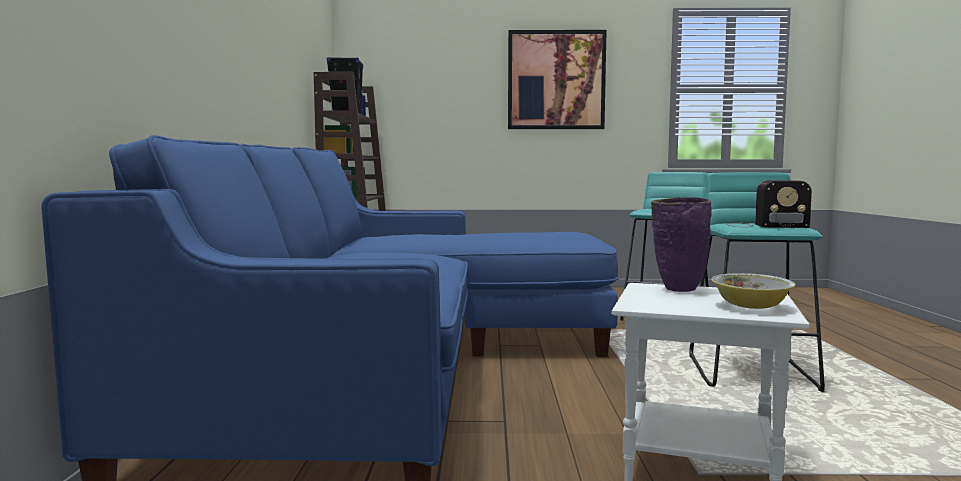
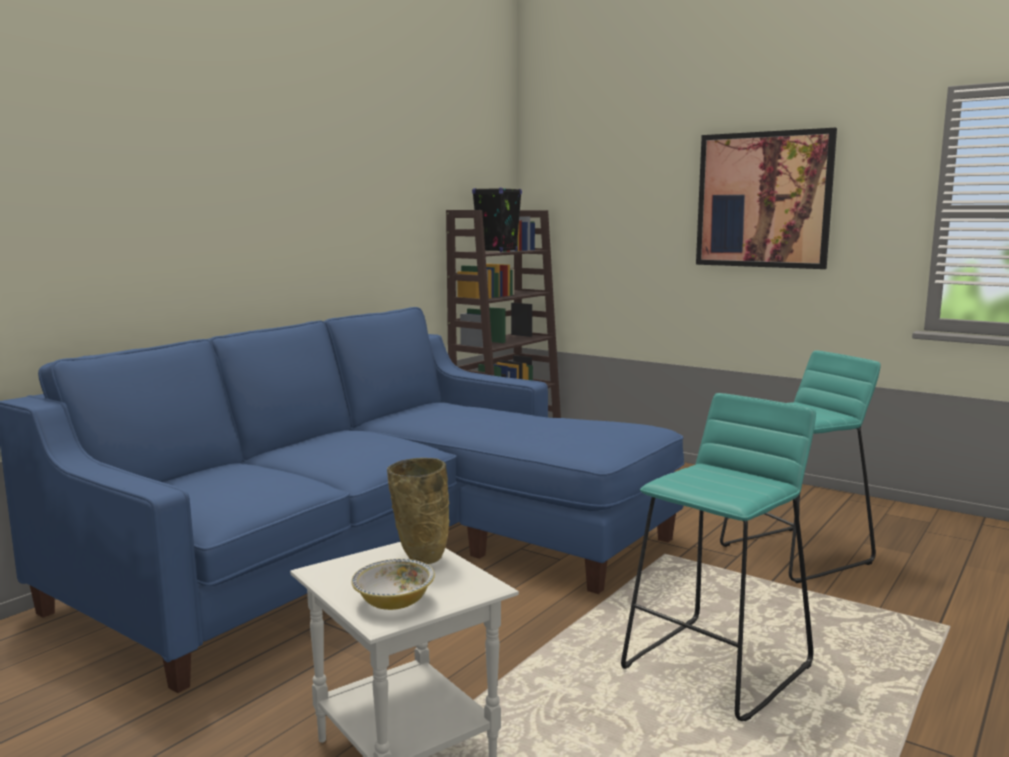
camera: 35 degrees right, 5 degrees up
purple vase [651,197,712,292] -> beige vase [387,458,450,564]
radio [726,180,812,228] -> none

